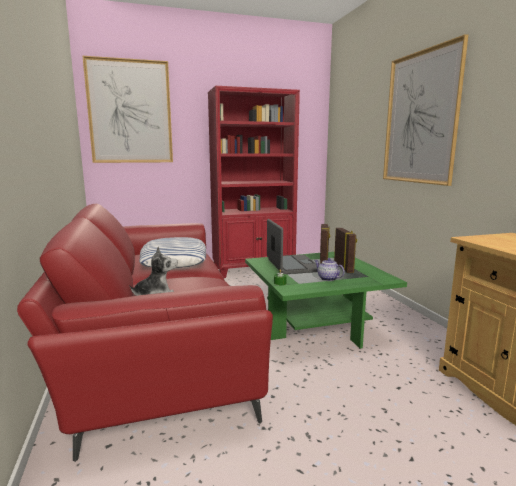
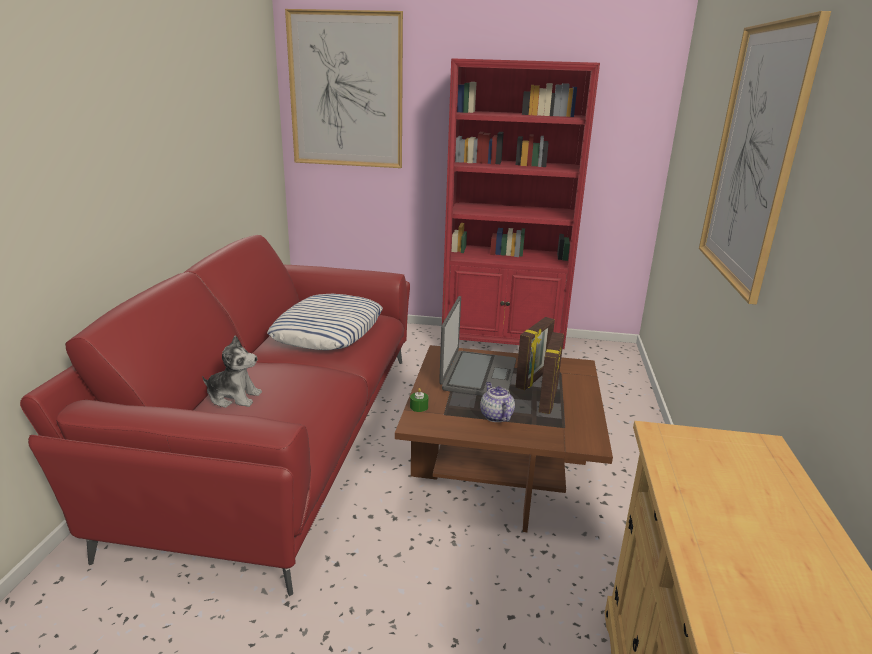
camera: 25 degrees right, 10 degrees up
green coffee table [245,252,407,348] -> brown coffee table [395,345,613,532]

